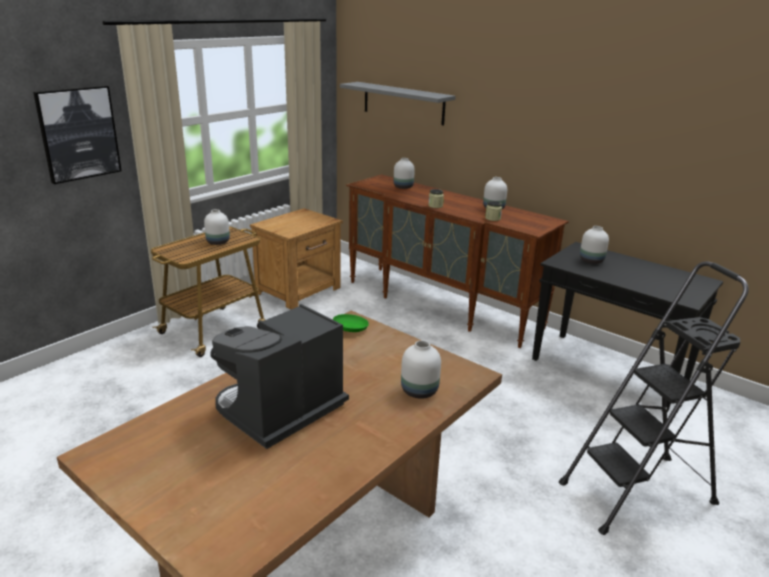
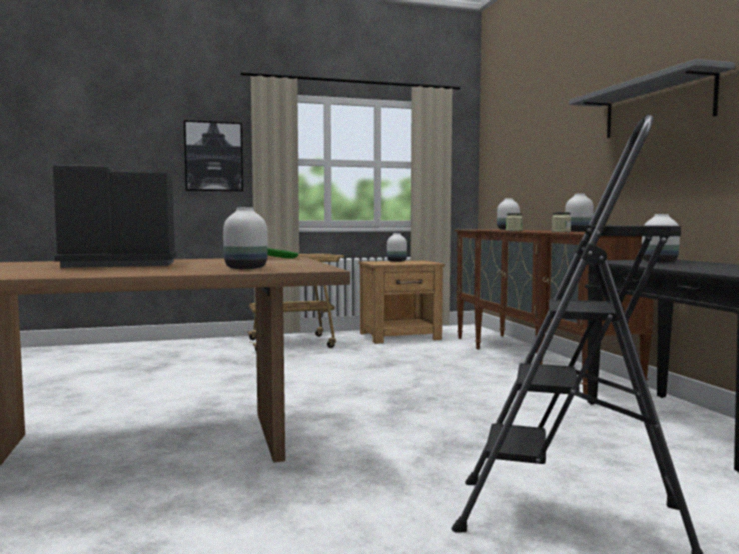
camera: 35 degrees right, 20 degrees down
white vase [204,209,230,245] -> white vase moved to [387,233,407,262]
grey shelf [340,82,456,126] -> grey shelf moved to [569,59,735,138]

